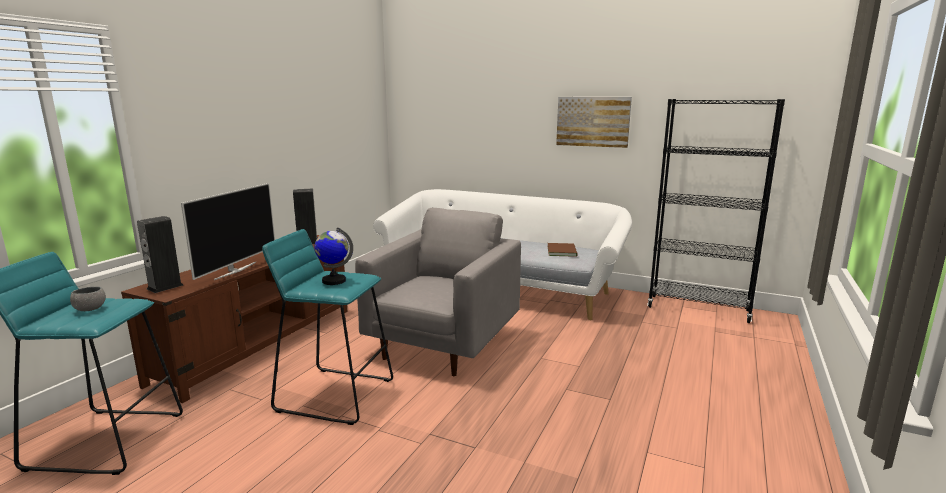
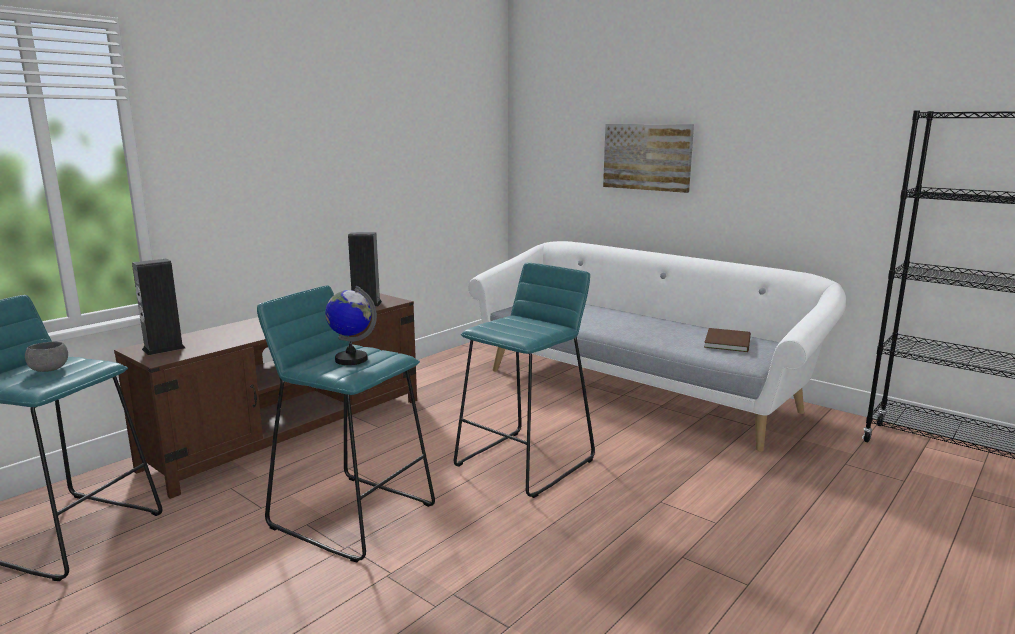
camera: 15 degrees right, 0 degrees up
television [181,183,275,280] -> none
grey armchair [355,208,521,376] -> turquoise stool [454,263,595,498]
picture [556,97,632,148] -> picture moved to [603,124,694,193]

